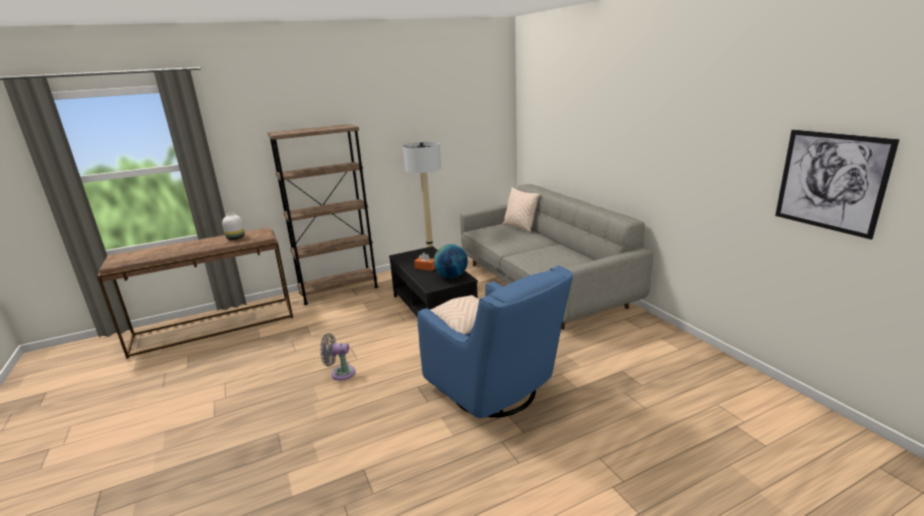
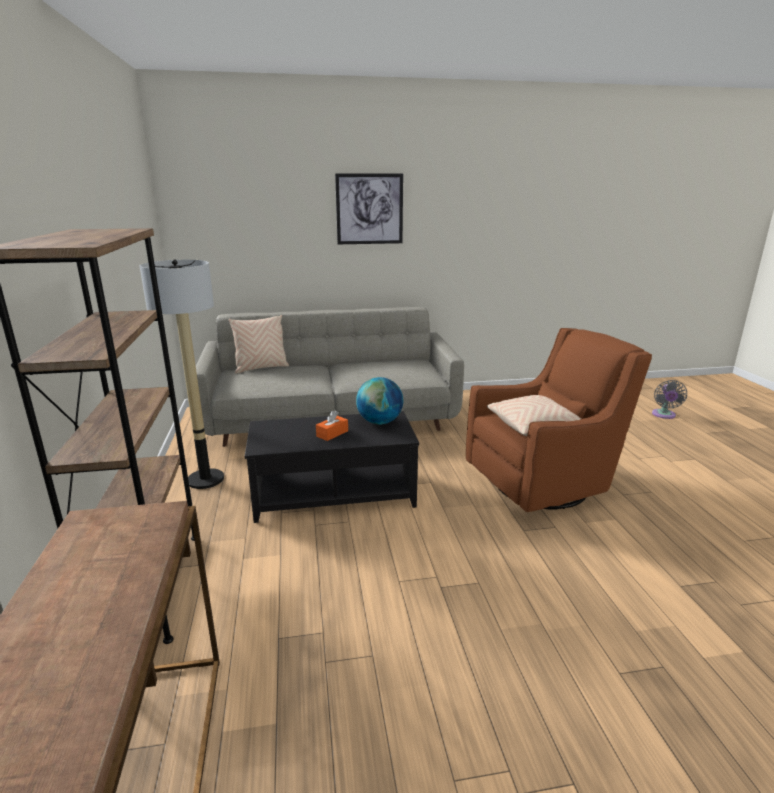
camera: 75 degrees left, 0 degrees up
white vase [222,213,245,240] -> none
grey fan [320,333,356,381] -> grey fan moved to [652,380,687,419]
blue armchair [417,265,573,418] -> brown armchair [466,328,652,512]
picture [775,130,899,239] -> picture moved to [335,173,403,244]

